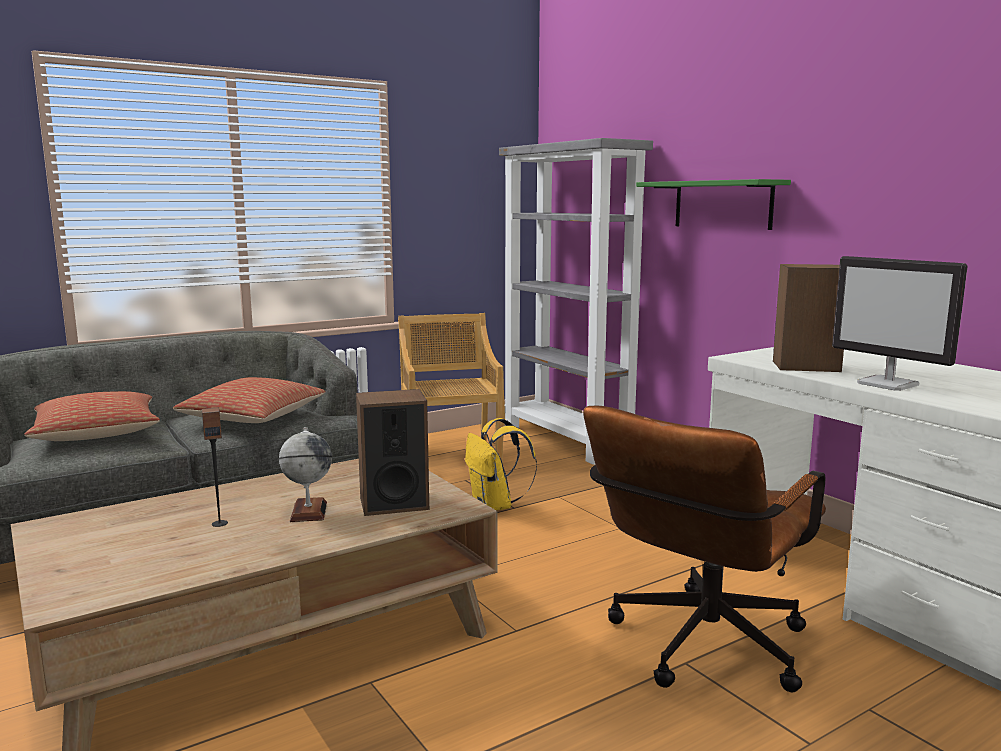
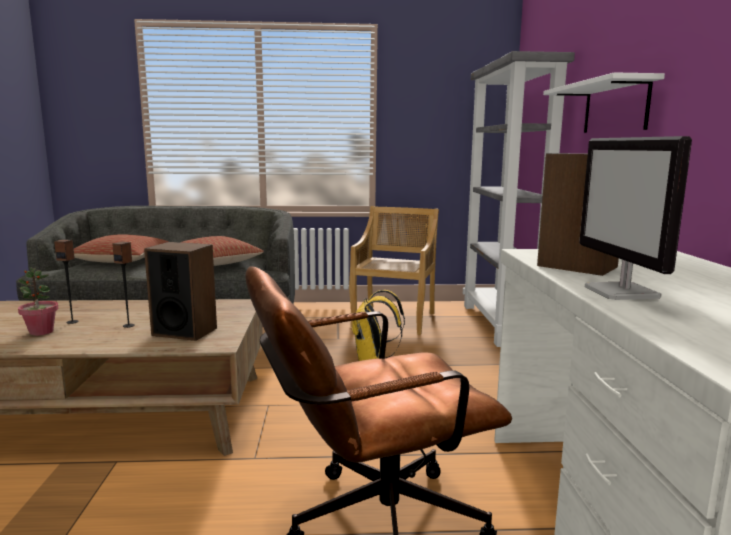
camera: 30 degrees right, 0 degrees up
globe [279,427,332,522] -> speaker [112,242,135,328]
green shelf [636,179,791,230] -> white shelf [543,72,665,133]
none -> potted plant [18,267,59,336]

